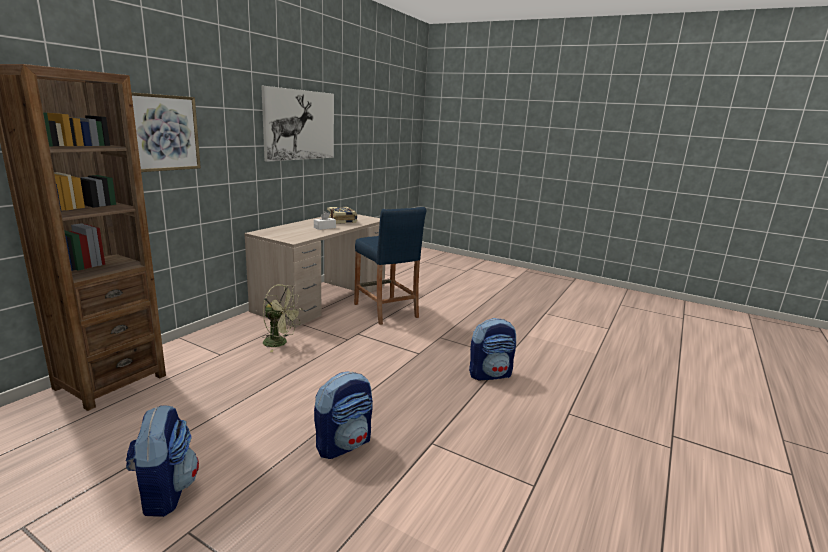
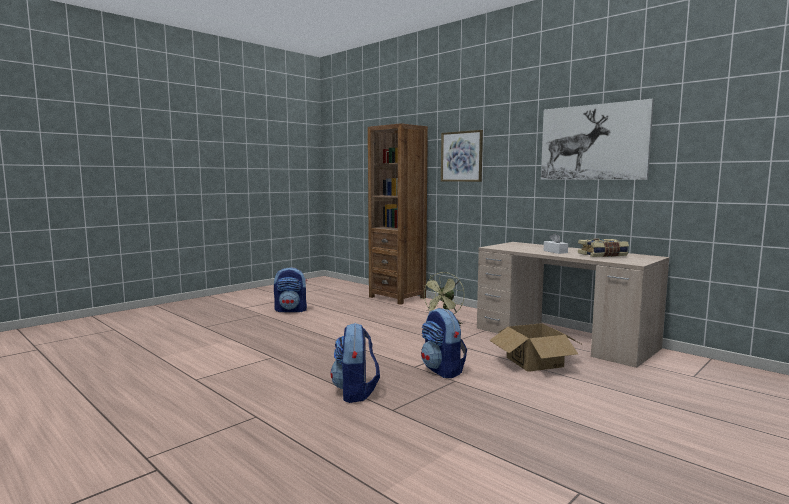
camera: 105 degrees right, 10 degrees down
backpack [314,372,373,459] -> backpack moved to [421,308,467,378]
blue stool [354,207,426,325] -> cardboard box [489,323,583,372]

